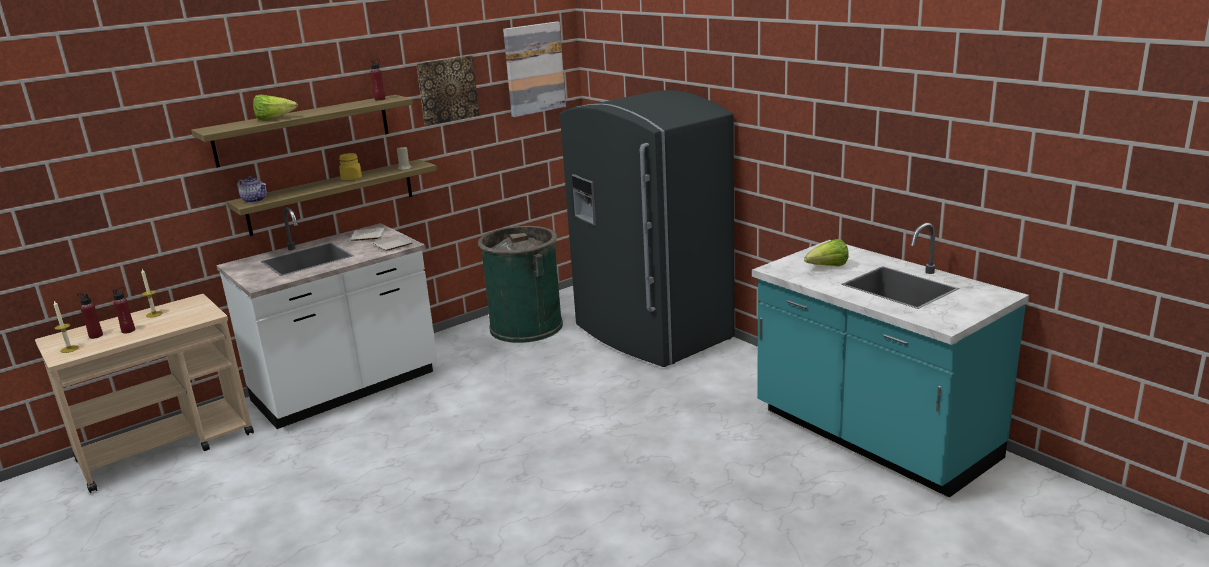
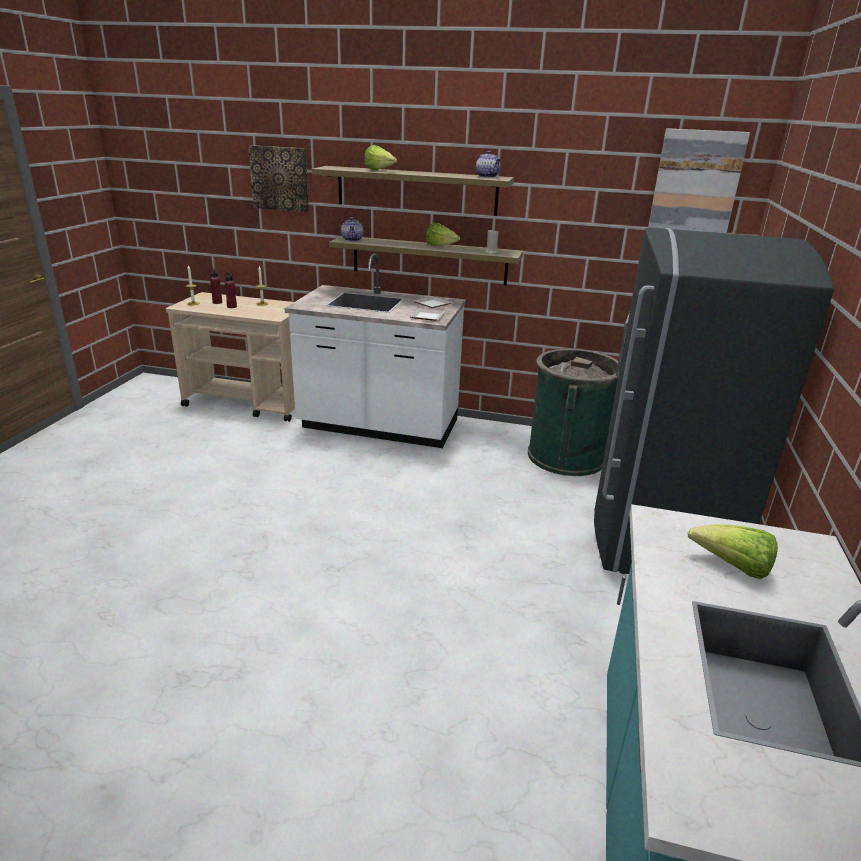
camera: 50 degrees right, 5 degrees up
yellow jar [339,153,362,180] -> lettuce [426,223,460,246]
red bottle [370,59,385,101] -> teapot [476,151,501,178]
picture [416,55,479,126] -> picture moved to [248,145,309,212]

